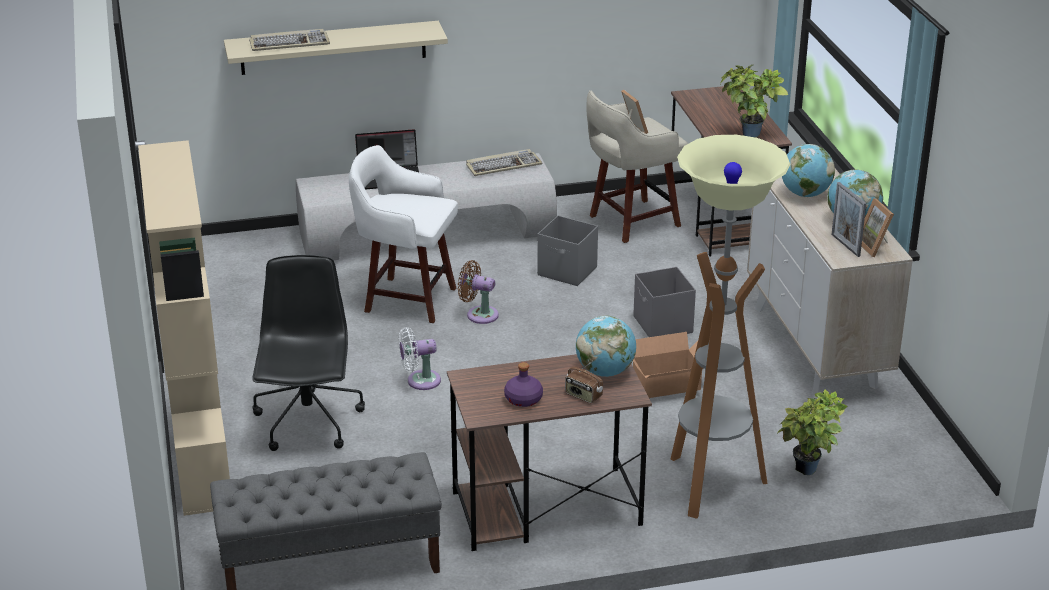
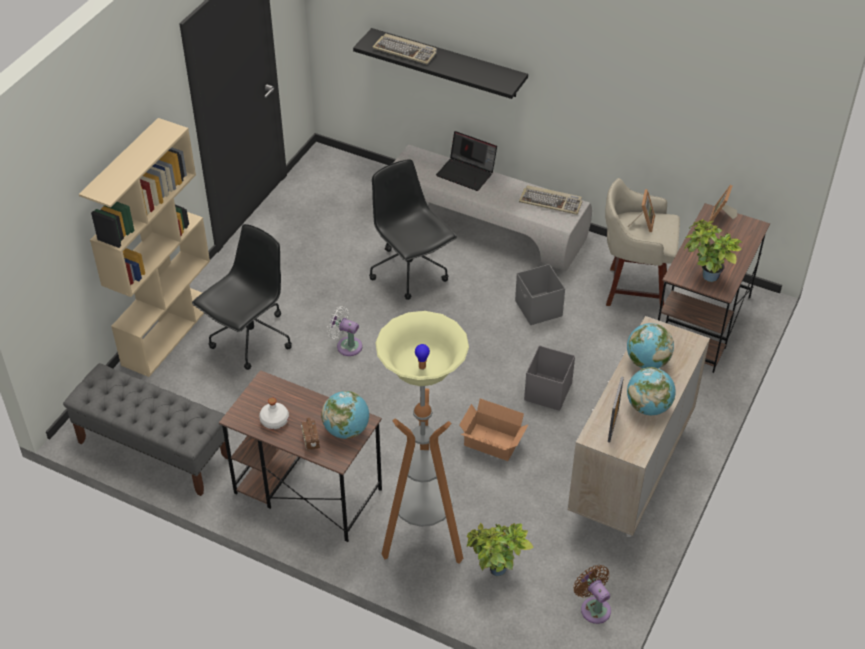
camera: 40 degrees right, 15 degrees up
beige shelf [224,21,448,75] -> black shelf [353,28,528,99]
white stool [349,145,458,323] -> black office chair [369,159,457,300]
brown fan [458,260,499,324] -> brown fan moved to [573,565,611,624]
purple bottle [504,362,543,407] -> white bottle [259,398,289,429]
picture frame [861,198,894,257] -> picture frame moved to [708,185,737,222]

